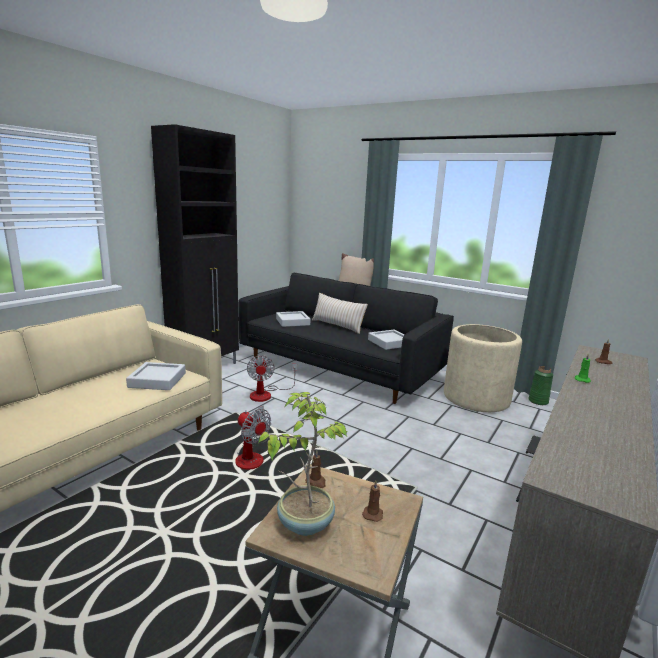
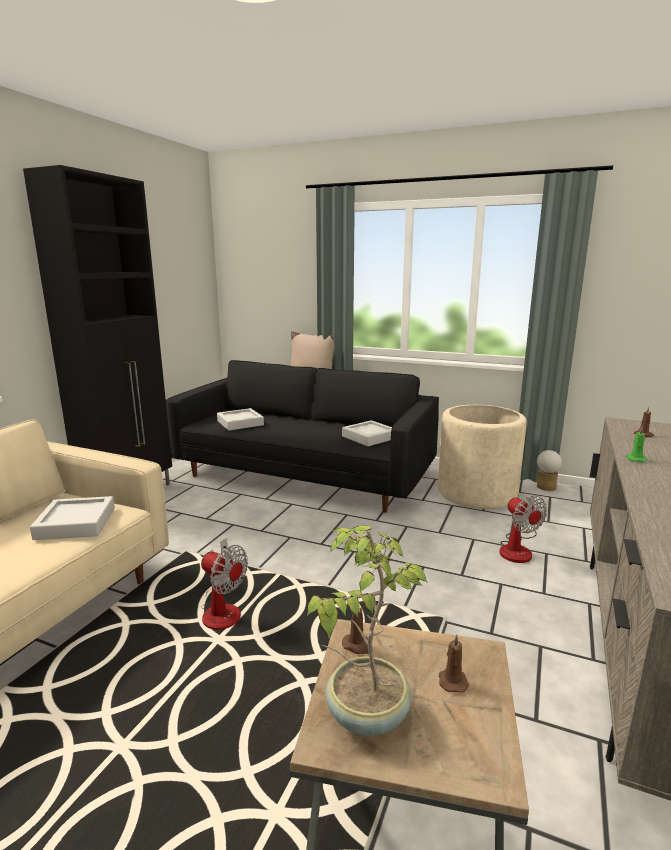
camera: 10 degrees left, 0 degrees up
fan [247,355,297,402] -> fan moved to [499,495,547,563]
beige pillow [312,293,368,334] -> none
green vase [528,366,553,405] -> table lamp [537,450,562,491]

